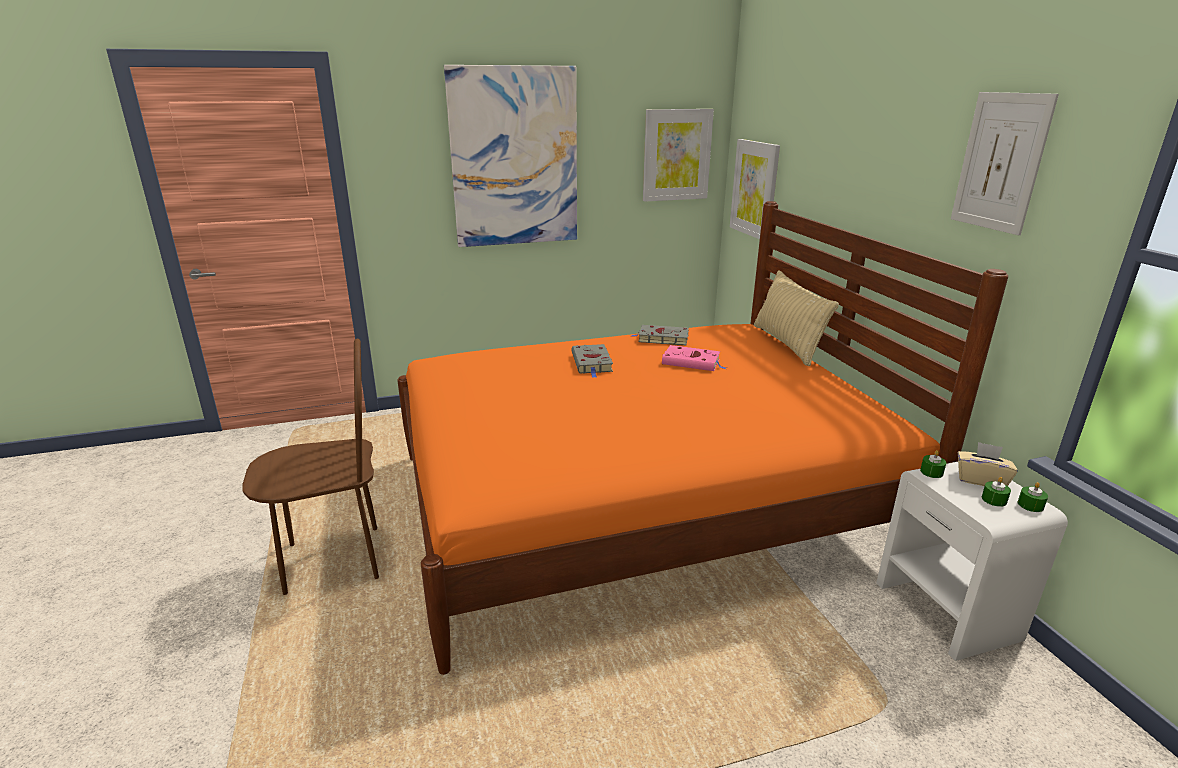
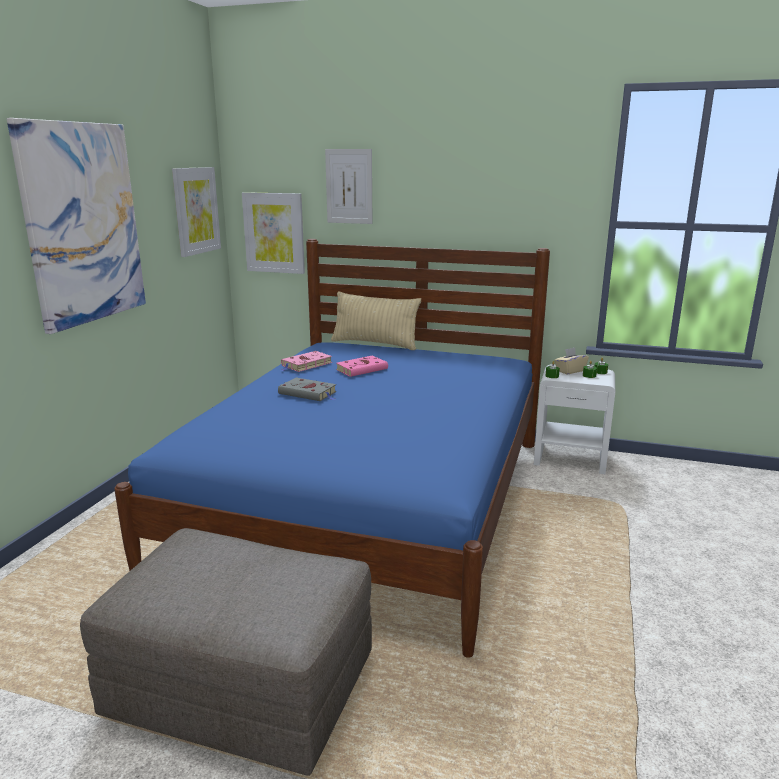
camera: 55 degrees left, 5 degrees down
brown chair [242,338,379,595] -> grey ottoman [80,528,372,776]
orange bed [397,201,1008,675] -> blue bed [114,239,550,658]
grey book [632,325,689,345] -> pink book [281,351,332,372]
picture [951,92,1059,235] -> picture moved to [325,149,373,224]

